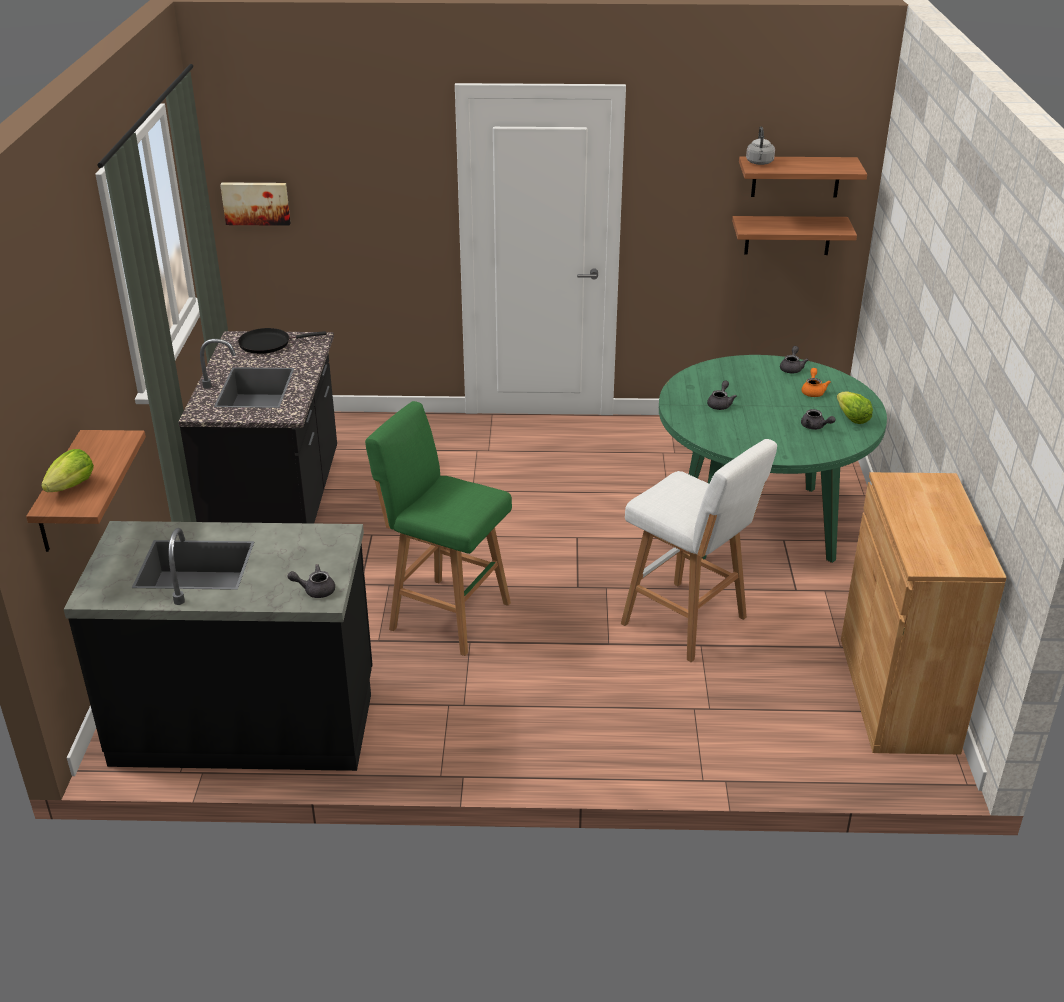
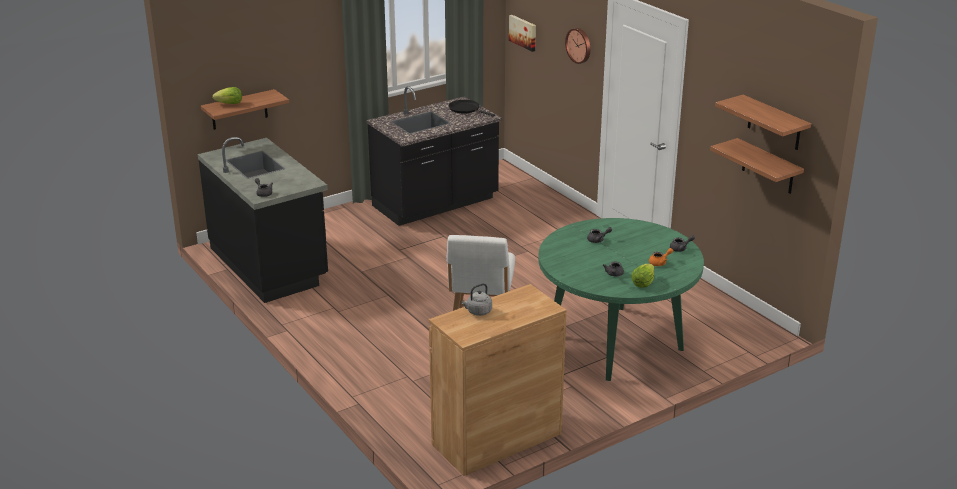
camera: 55 degrees right, 5 degrees down
green stool [365,401,512,656] -> none
grey kettle [746,127,775,165] -> grey kettle moved to [461,283,492,316]
none -> wall clock [565,28,591,64]

